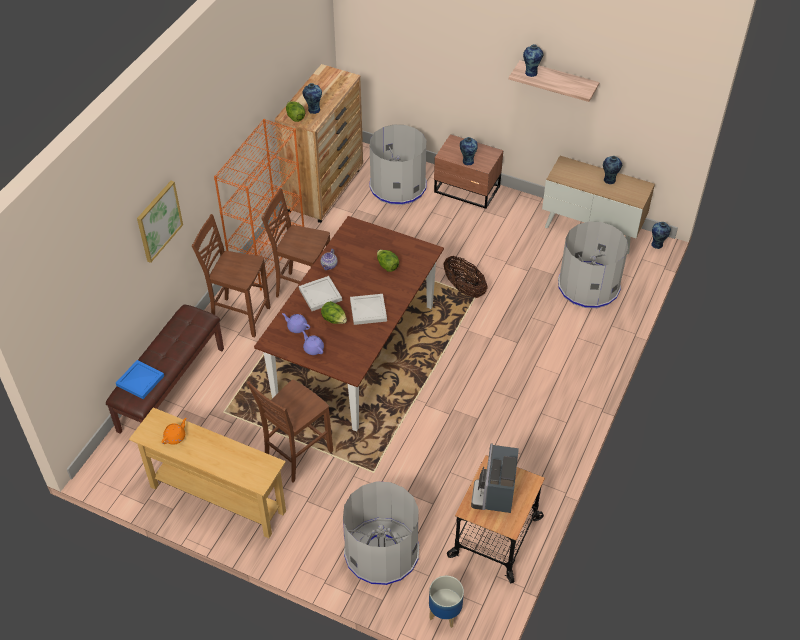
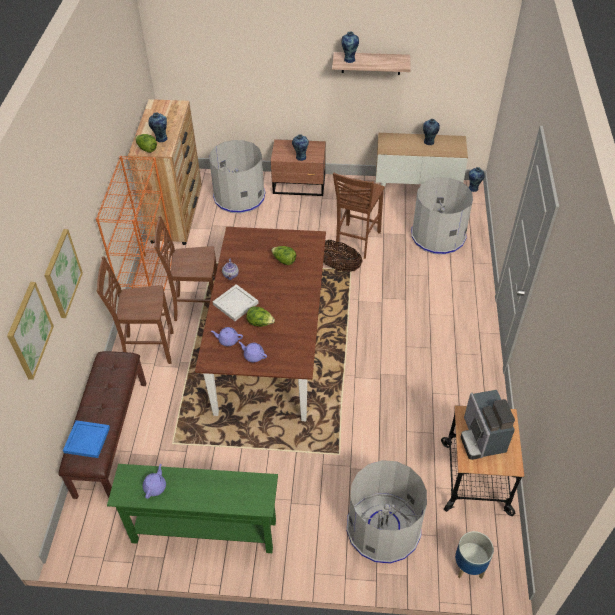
camera: 20 degrees left, 0 degrees up
beige console table [129,407,286,538] -> green console table [107,464,278,553]
orange teapot [161,418,186,445] -> purple teapot [143,464,166,499]
brown chair [247,380,333,483] -> brown chair moved to [333,173,385,259]
white tray [350,294,387,325] -> none
none -> picture [7,282,54,380]

